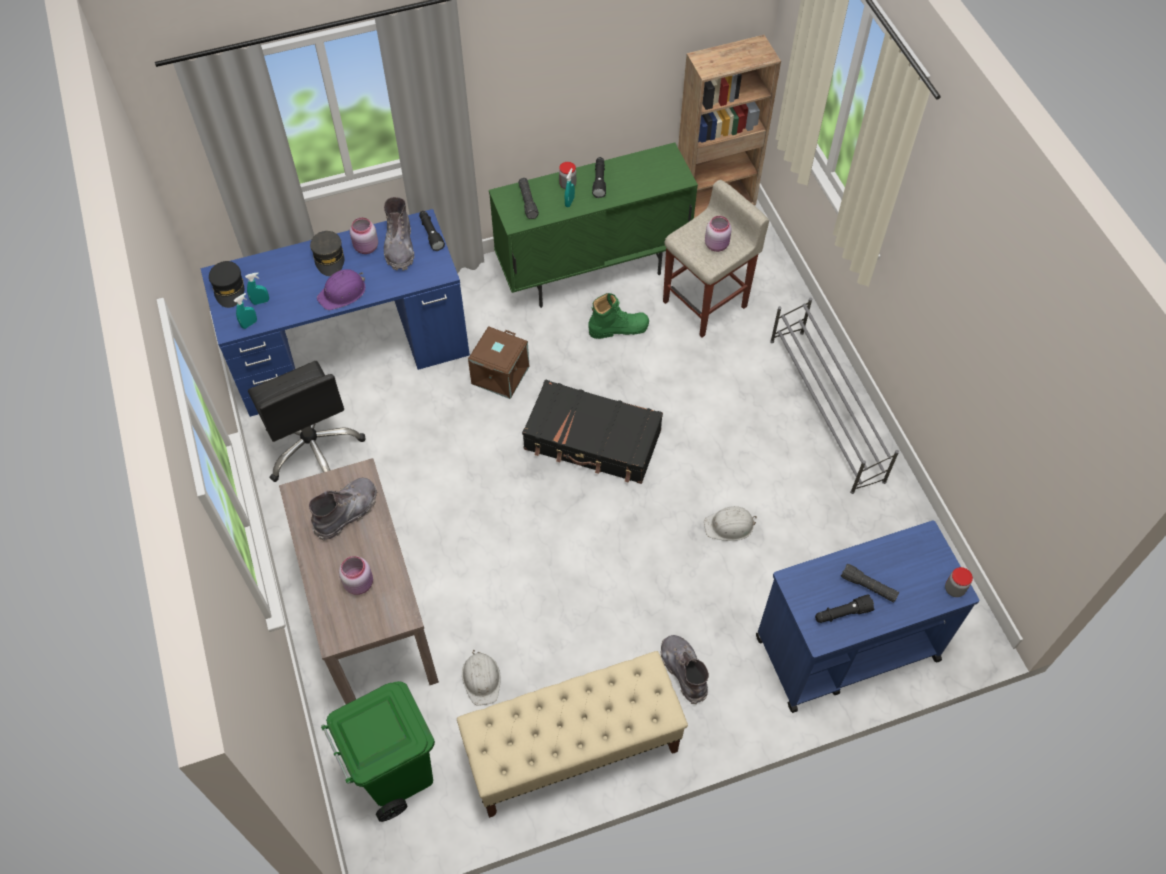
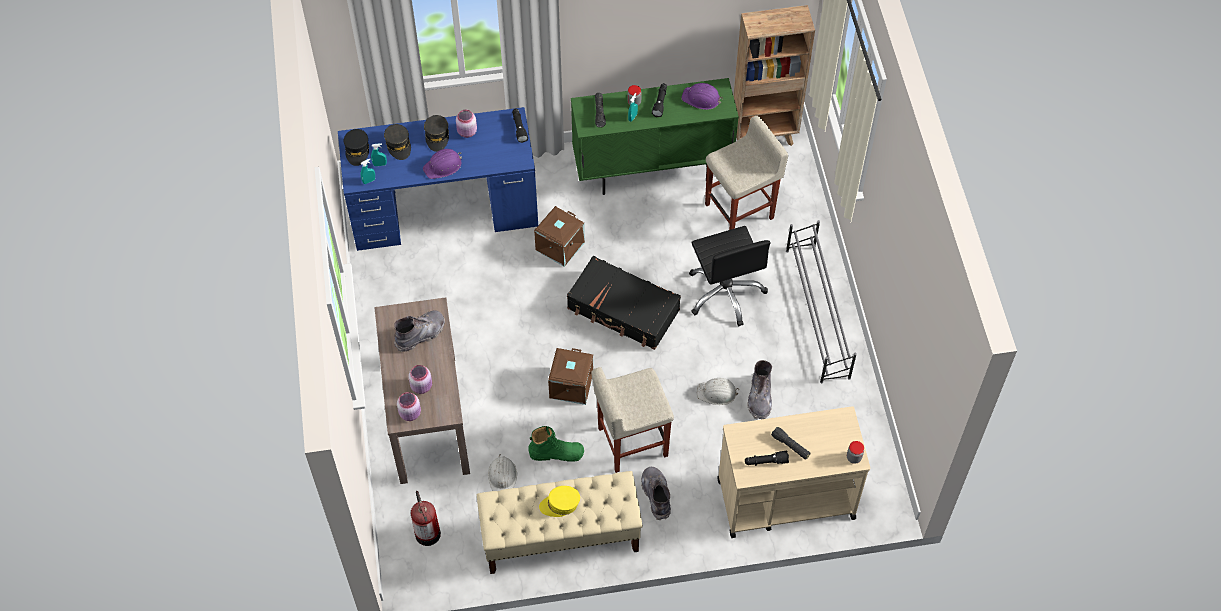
camera: 10 degrees right, 0 degrees up
black office chair [248,361,365,482] -> black office chair moved to [689,226,771,326]
green trash can [321,681,435,822] -> fire extinguisher [411,491,441,546]
grey boot [384,197,414,271] -> grey boot moved to [747,360,772,419]
green boot [588,293,649,339] -> green boot moved to [528,426,584,461]
pink jar [705,216,732,252] -> pink jar moved to [397,392,421,421]
blue cart [756,520,979,713] -> beige cart [718,406,870,538]
none -> grey cap [384,124,411,160]
none -> yellow cap [539,486,580,517]
none -> brown storage box [548,348,594,405]
none -> beige stool [591,367,674,473]
none -> purple hard hat [681,83,723,110]

